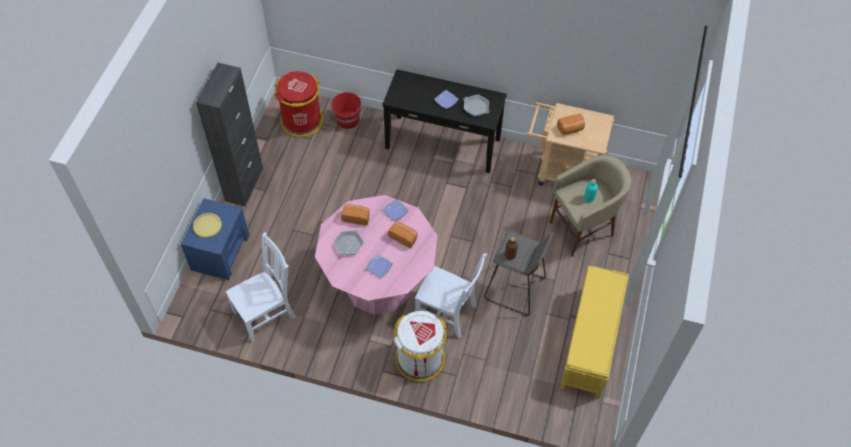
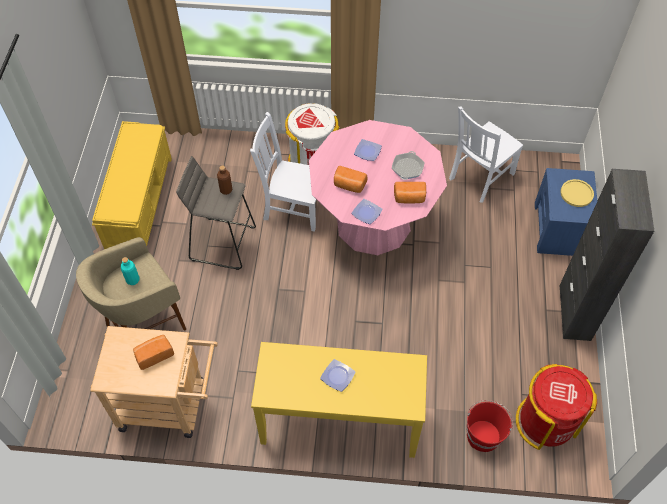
camera: 170 degrees right, 0 degrees up
black console table [382,69,507,173] -> yellow console table [251,342,427,458]
frying pan [463,95,490,116] -> none

